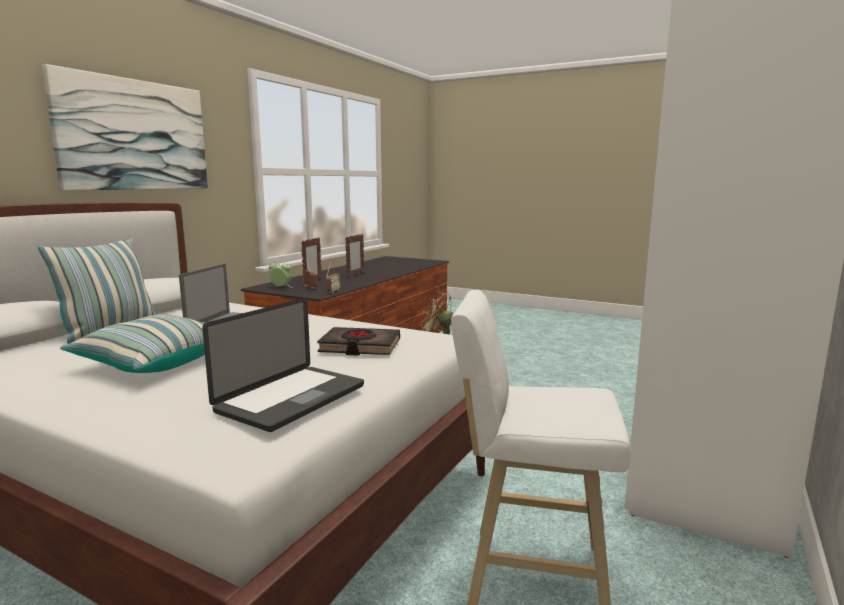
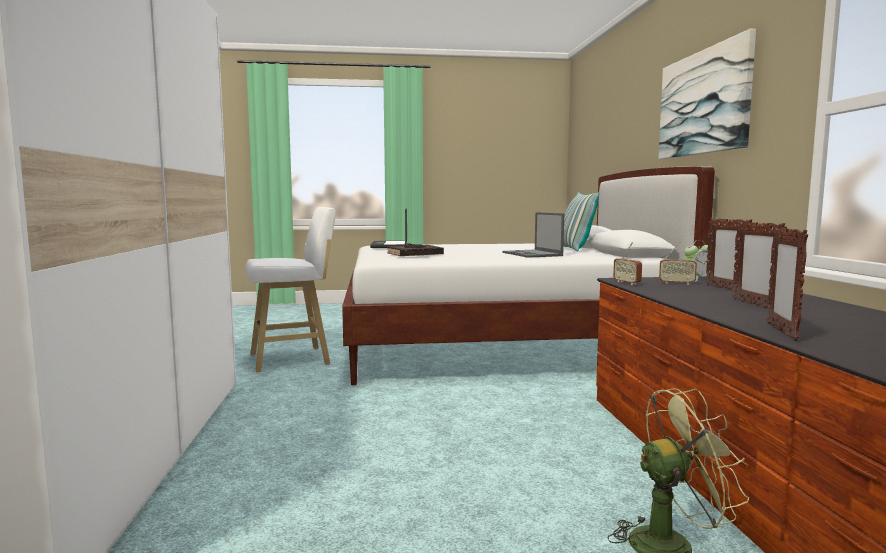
camera: 145 degrees right, 5 degrees down
pillow [60,314,205,373] -> none
none -> picture frame [767,227,808,341]

